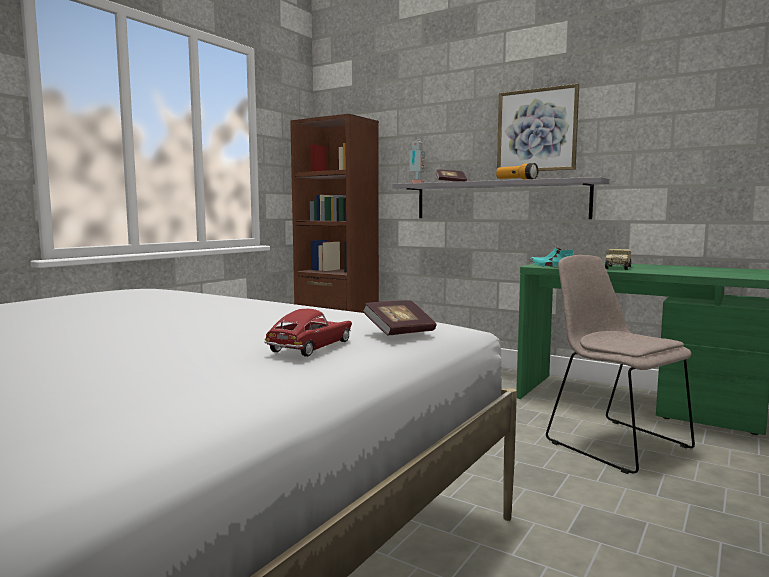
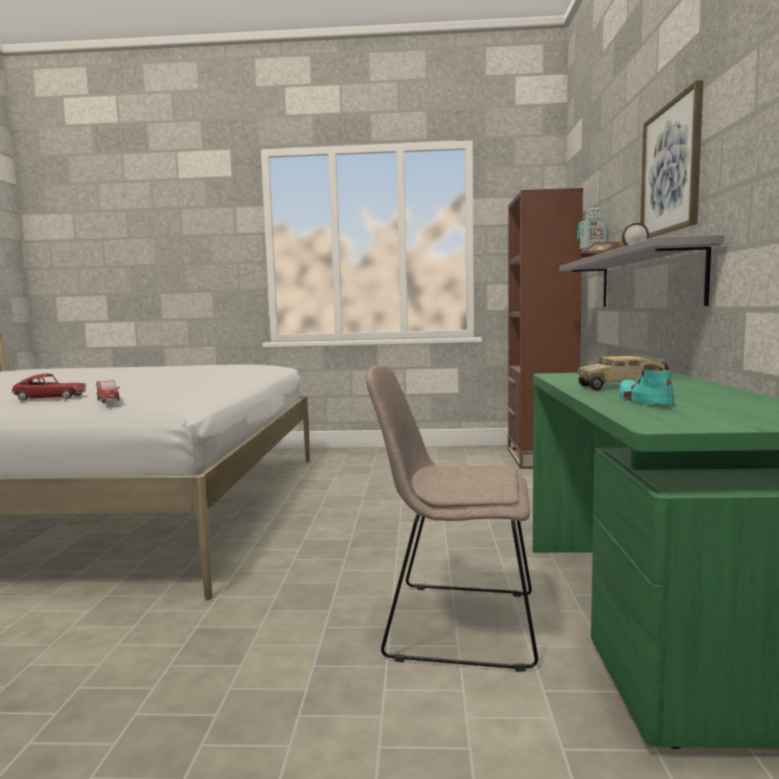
camera: 60 degrees right, 0 degrees up
book [362,300,436,336] -> toy car [96,380,120,404]
turquoise shoe [530,247,574,267] -> turquoise shoe moved to [619,364,675,406]
beige chair [546,255,695,474] -> beige chair turned 105 degrees counterclockwise [366,365,538,672]

